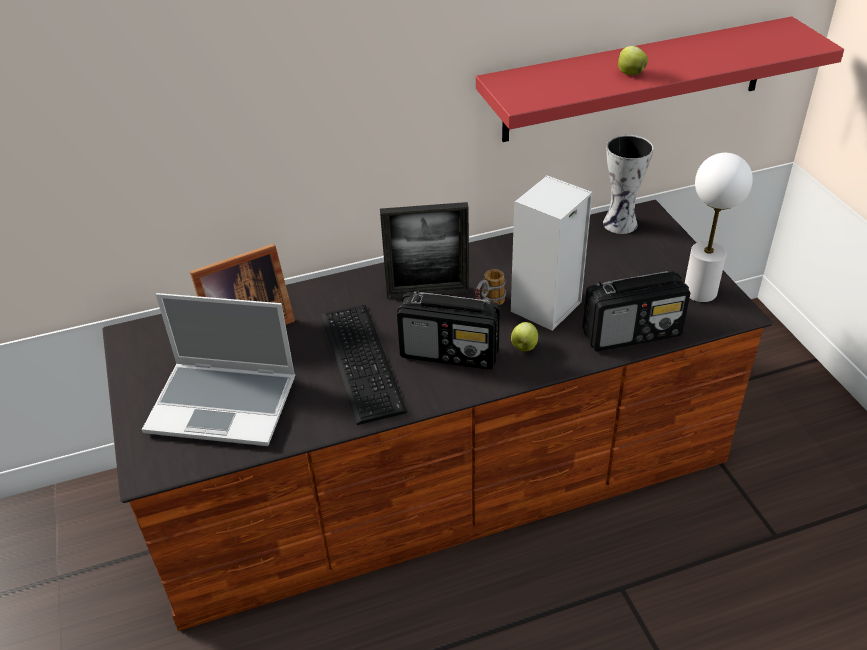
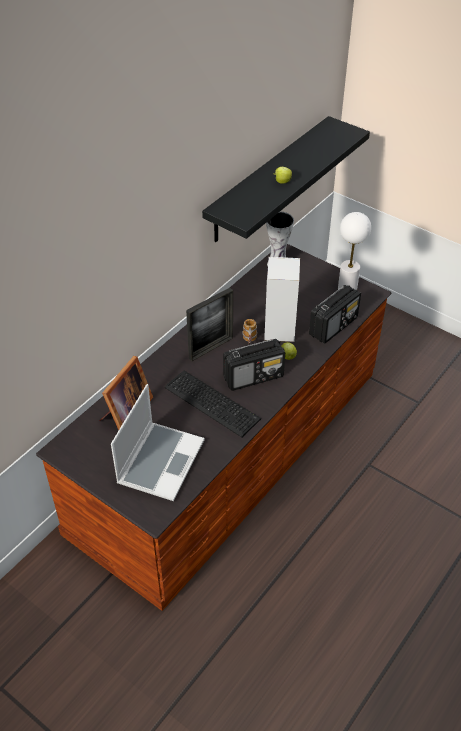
camera: 35 degrees left, 5 degrees up
laptop [142,293,296,446] -> laptop turned 45 degrees counterclockwise [111,384,205,501]
red shelf [476,17,844,142] -> black shelf [202,116,370,242]

